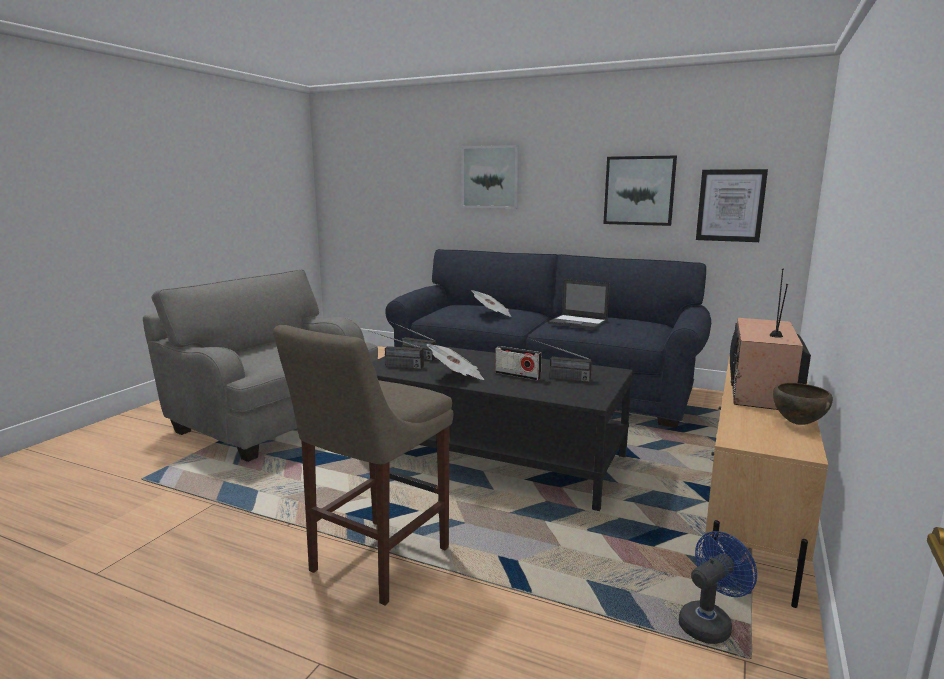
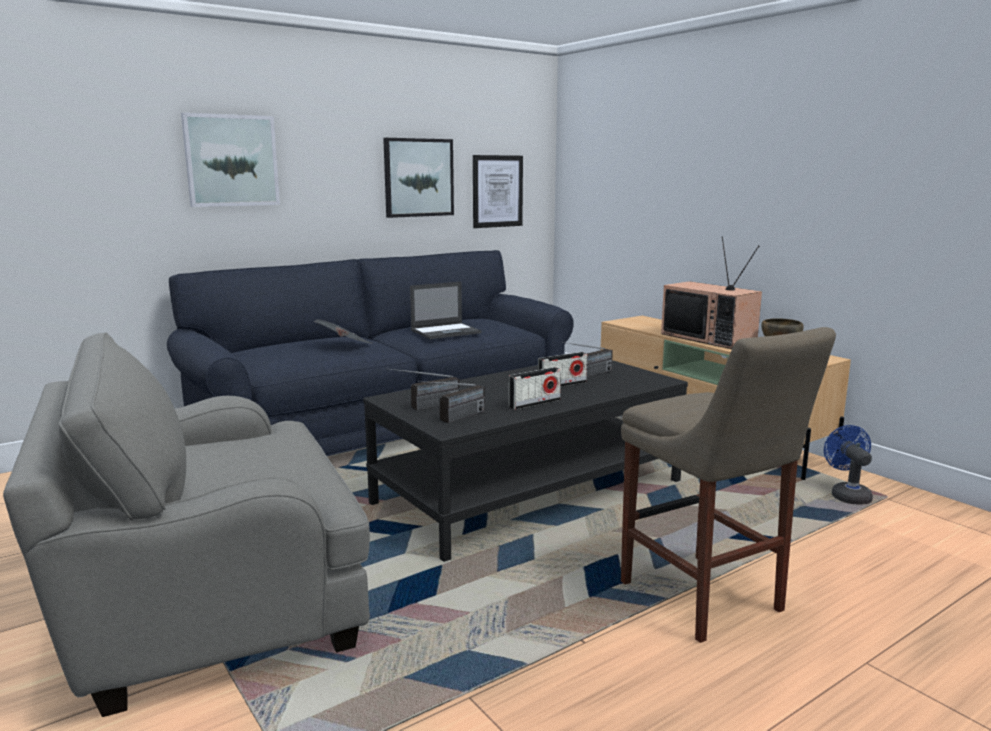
camera: 60 degrees left, 0 degrees up
newspaper [427,344,484,380] -> radio [509,367,561,410]

